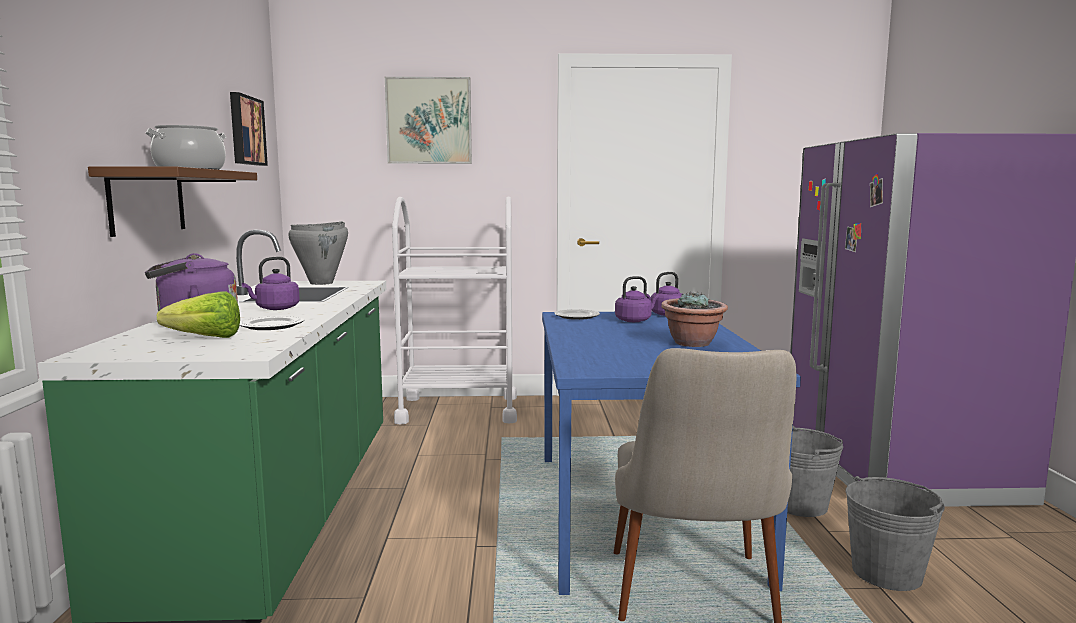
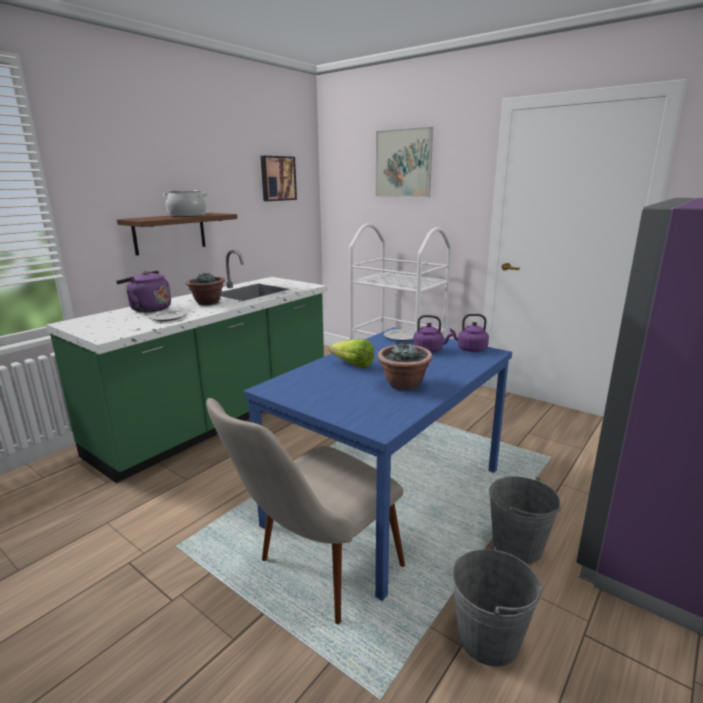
camera: 40 degrees right, 10 degrees up
lettuce [157,292,240,338] -> lettuce moved to [330,339,374,368]
purple kettle [242,257,300,310] -> potted plant [186,272,225,306]
grey cooking pot [288,221,348,285] -> none

